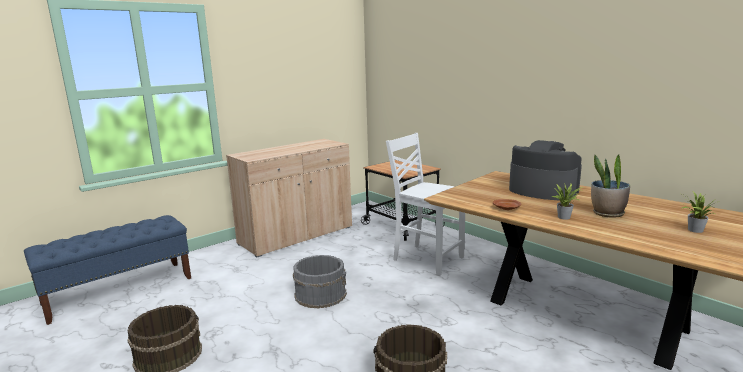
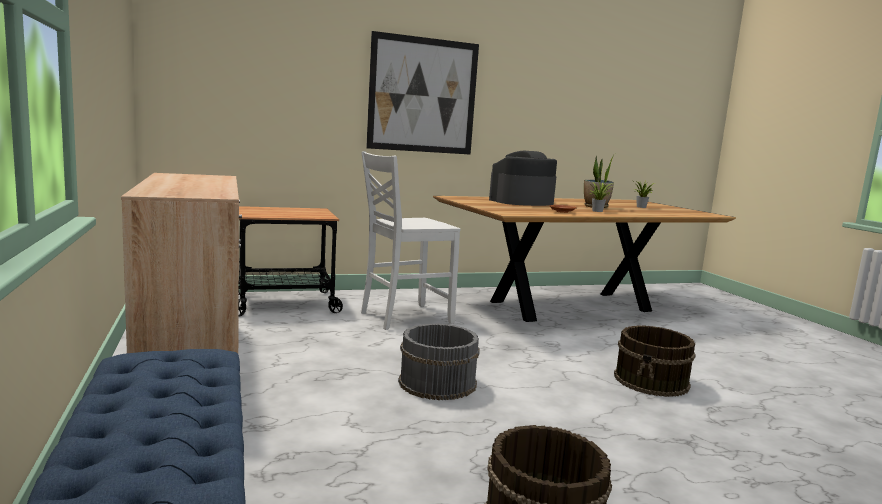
camera: 70 degrees left, 5 degrees down
none -> picture [366,31,479,155]

